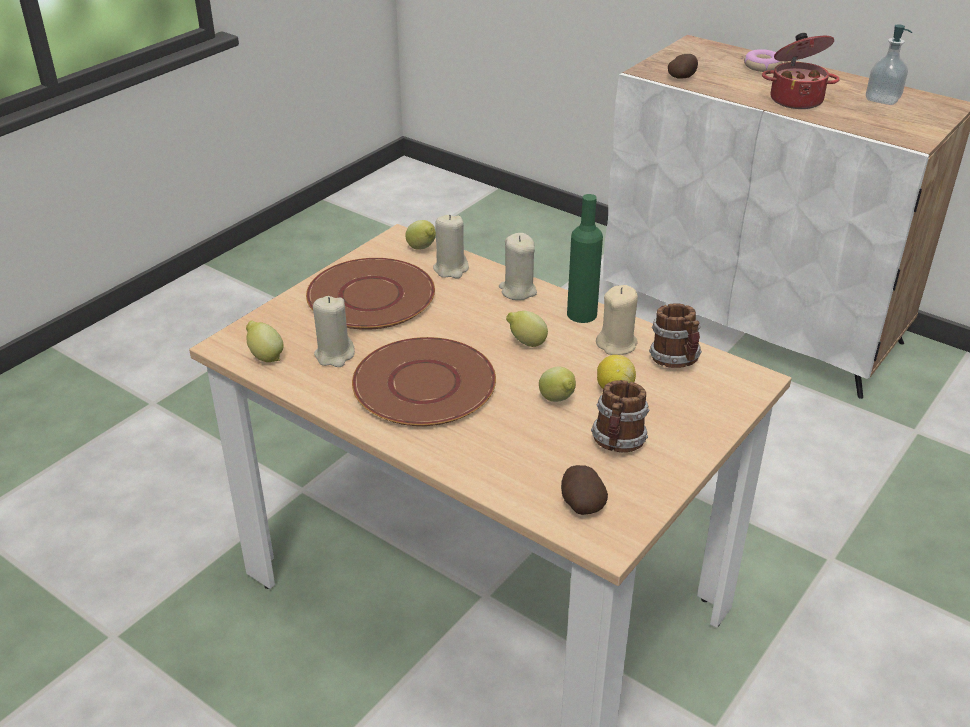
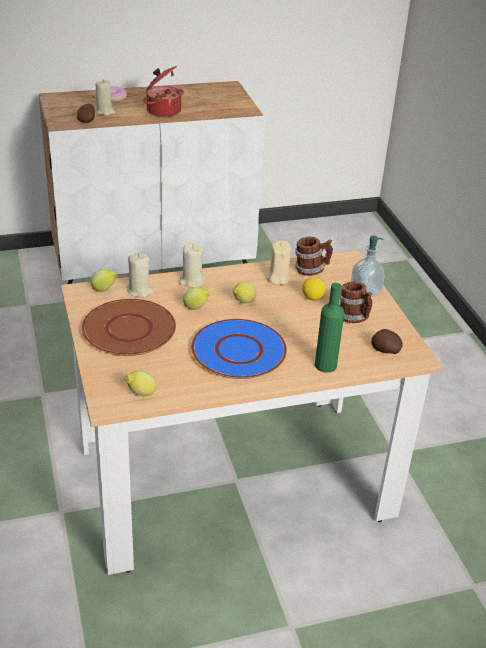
camera: 55 degrees left, 0 degrees up
beige candle [313,296,355,367] -> beige candle moved to [95,79,116,116]
brown plate [352,337,496,426] -> blue plate [191,319,287,379]
lemon [539,366,576,402] -> lemon moved to [183,287,210,310]
green bottle [567,194,603,323] -> green bottle moved to [315,283,345,373]
soap dispenser [866,24,912,105] -> soap dispenser moved to [351,236,385,297]

